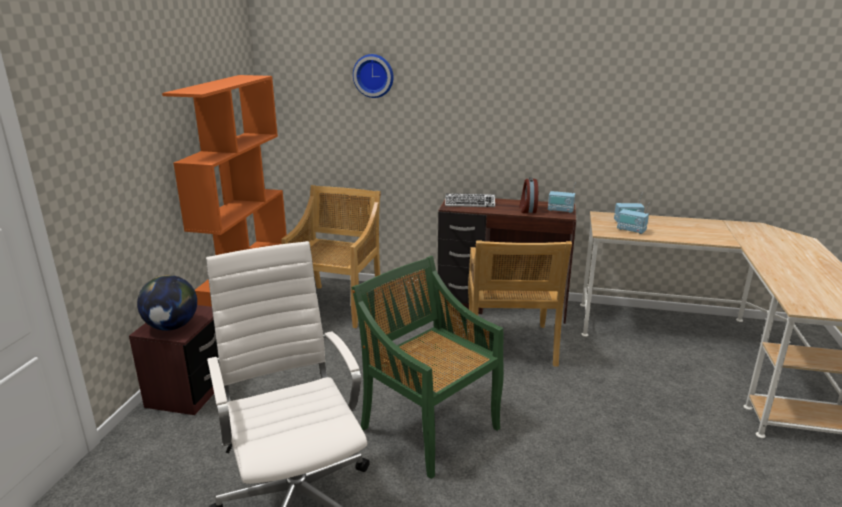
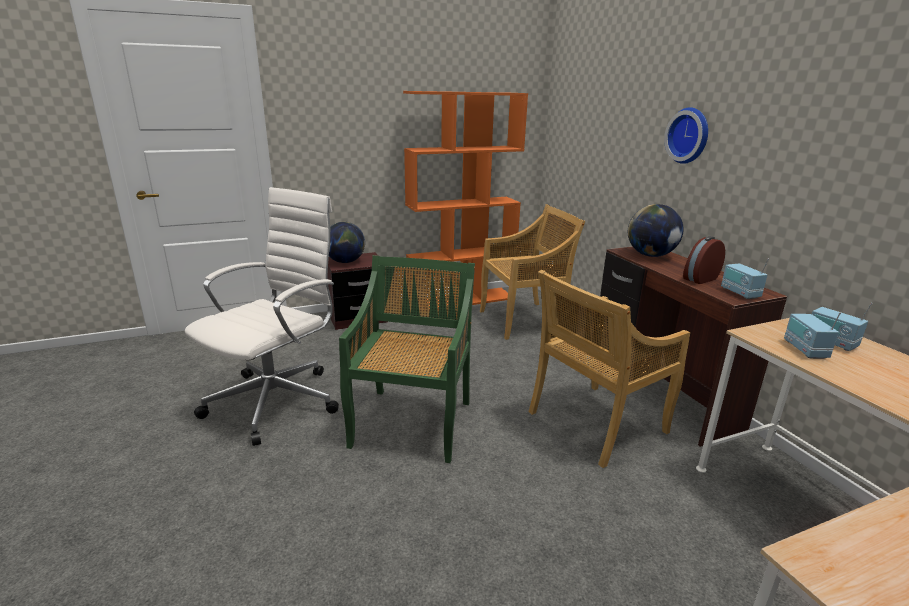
camera: 55 degrees right, 0 degrees up
wall clock [353,54,393,98] -> wall clock moved to [664,107,708,164]
keyboard [445,193,495,207] -> globe [628,204,684,257]

